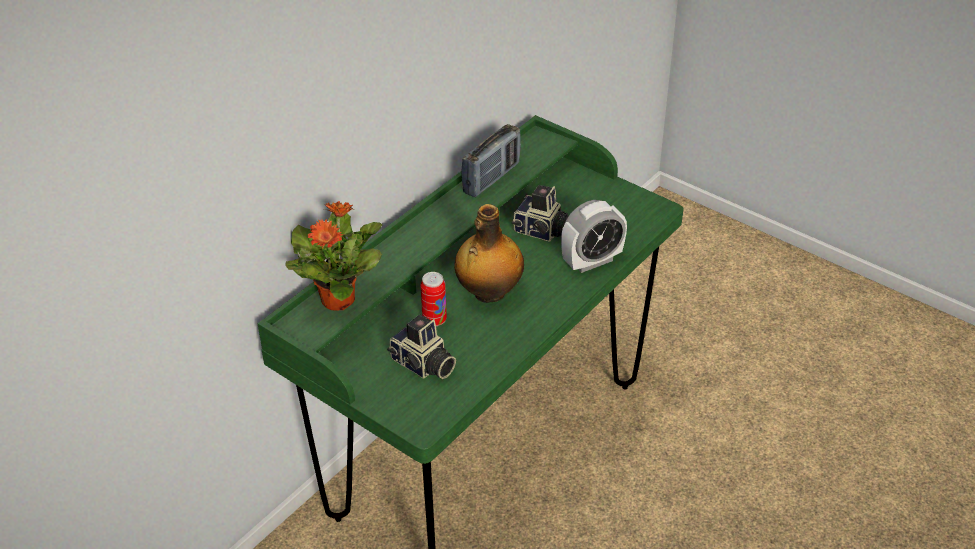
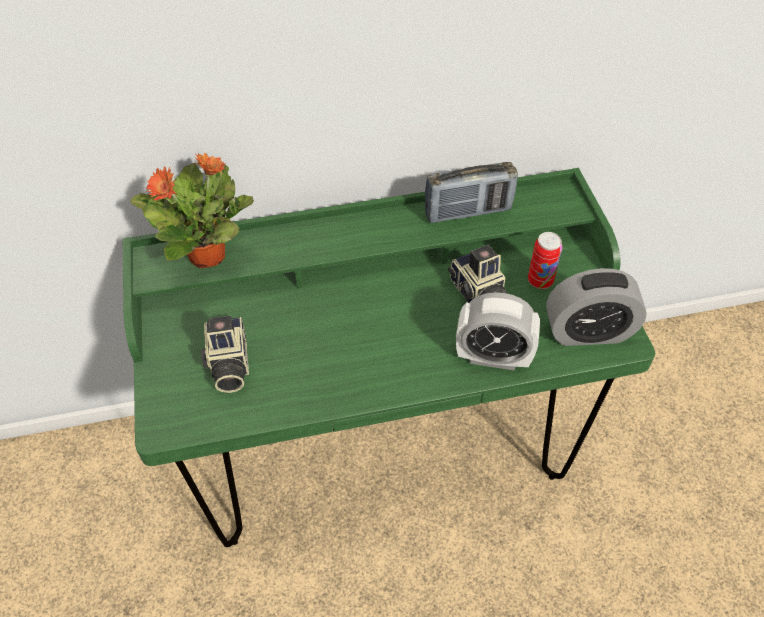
camera: 40 degrees right, 10 degrees up
can [420,272,447,326] -> can moved to [528,232,562,289]
bottle [454,204,524,303] -> none
none -> alarm clock [546,268,647,346]

